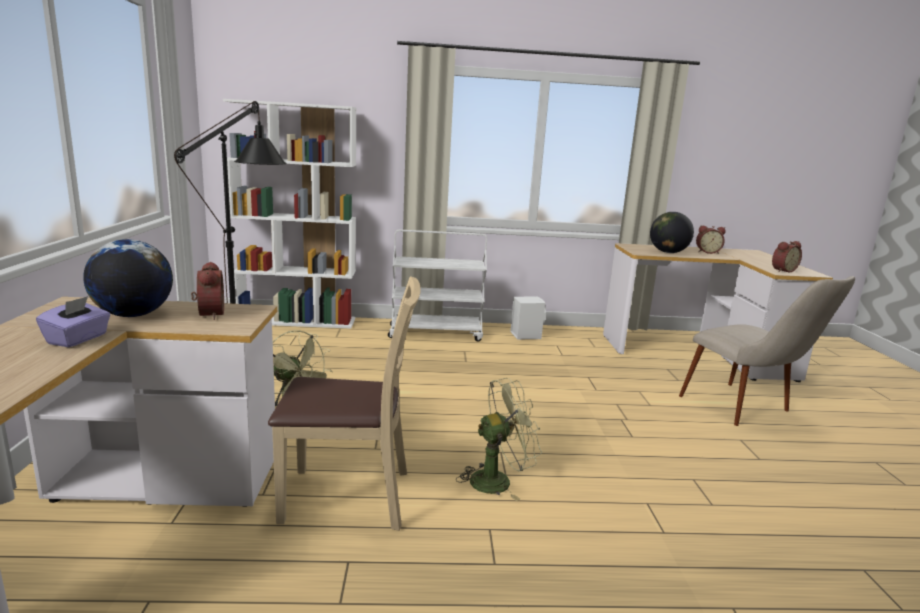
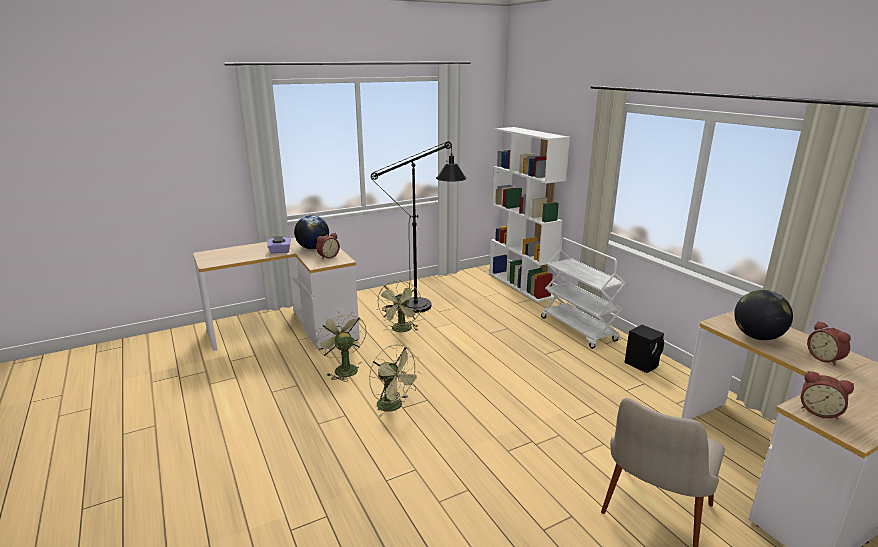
camera: 65 degrees right, 5 degrees up
beige chair [268,276,421,531] -> green fan [315,311,367,382]
white speaker [510,296,546,340] -> black speaker [624,325,664,373]

